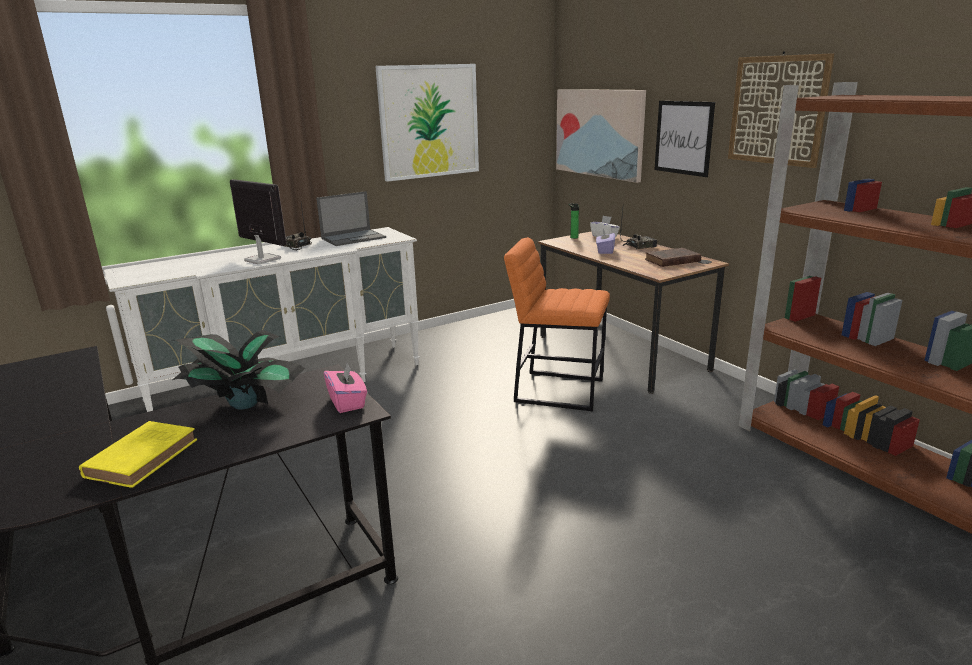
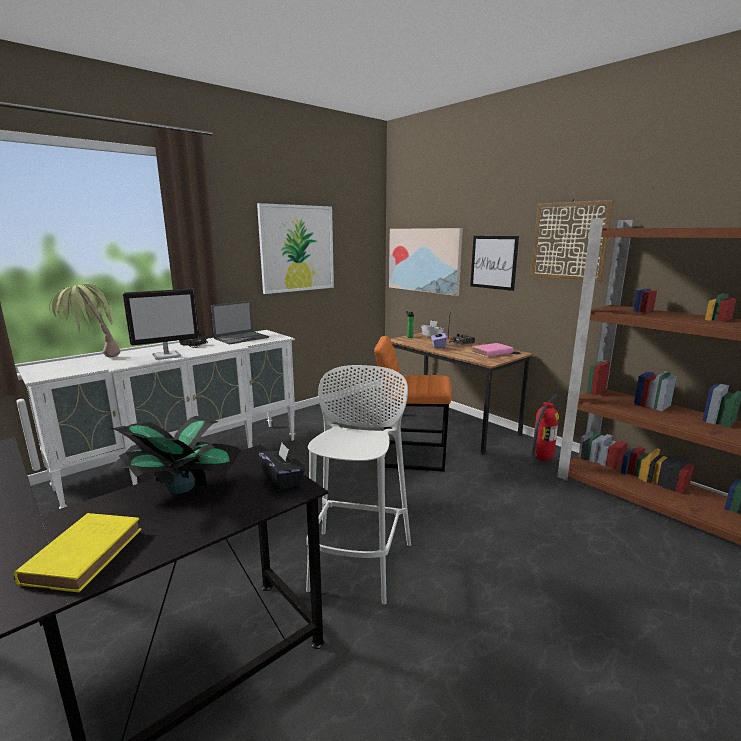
camera: 10 degrees left, 5 degrees down
monitor [230,179,287,264] -> monitor turned 120 degrees clockwise [123,289,199,360]
pink tissue box [324,362,367,413] -> black tissue box [258,443,305,491]
brown book [645,248,701,267] -> pink book [471,343,513,357]
none -> potted plant [49,284,120,357]
none -> white stool [306,365,411,604]
none -> fire extinguisher [531,394,559,461]

